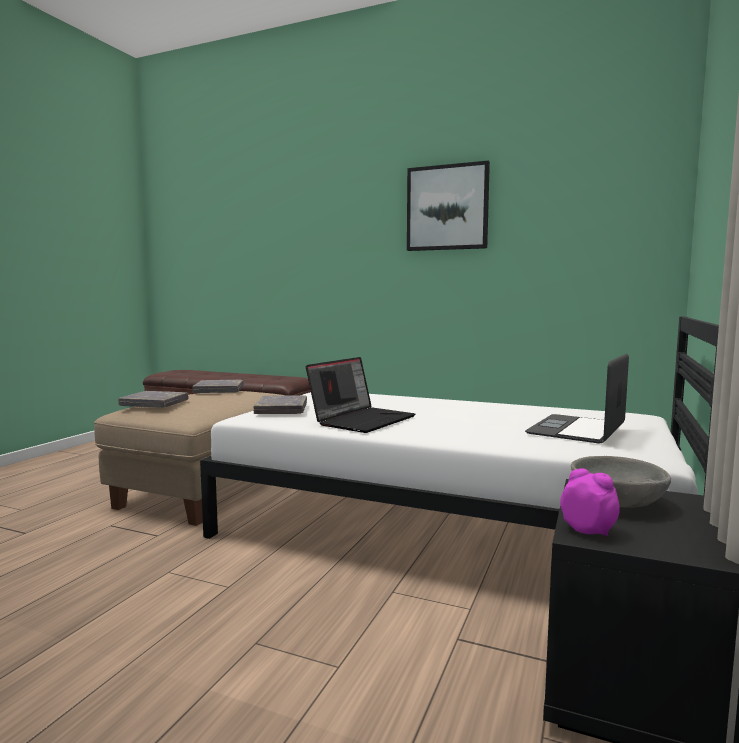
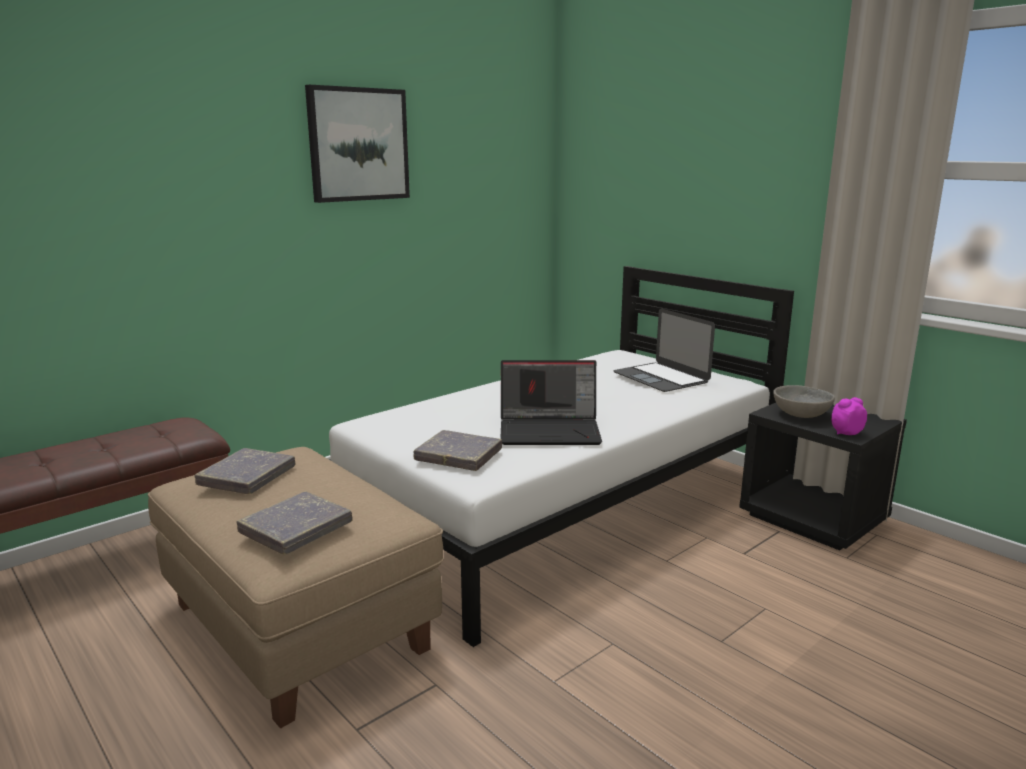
camera: 65 degrees left, 10 degrees up
laptop [306,357,415,433] -> laptop turned 120 degrees clockwise [500,360,602,445]

